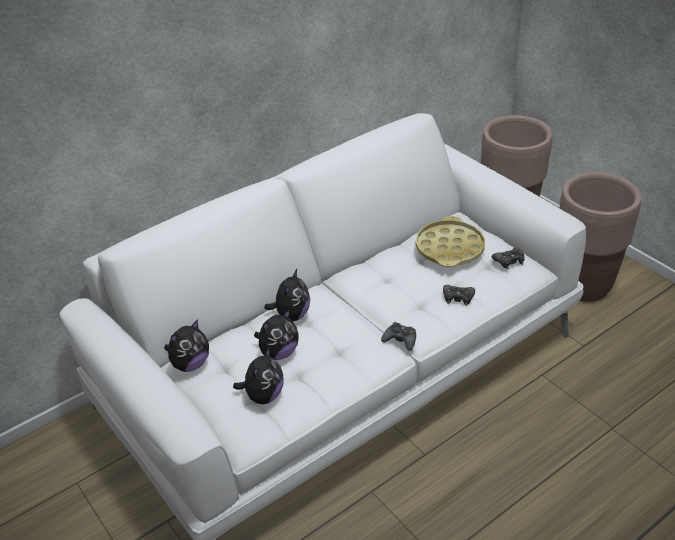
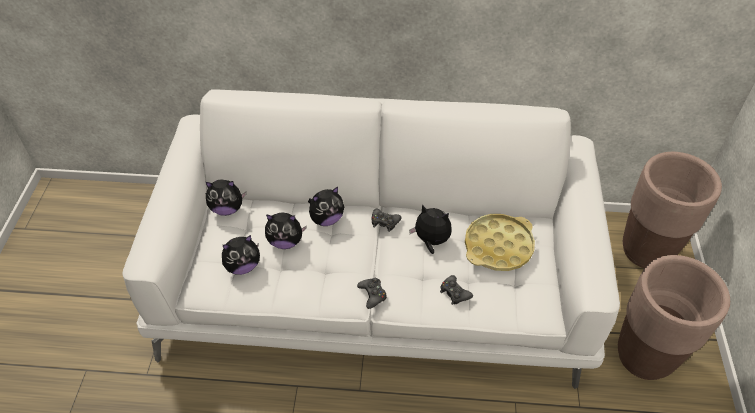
camera: 40 degrees right, 10 degrees up
black game controller [492,247,525,269] -> black game controller moved to [372,209,402,232]
none -> plush toy [409,204,452,254]

